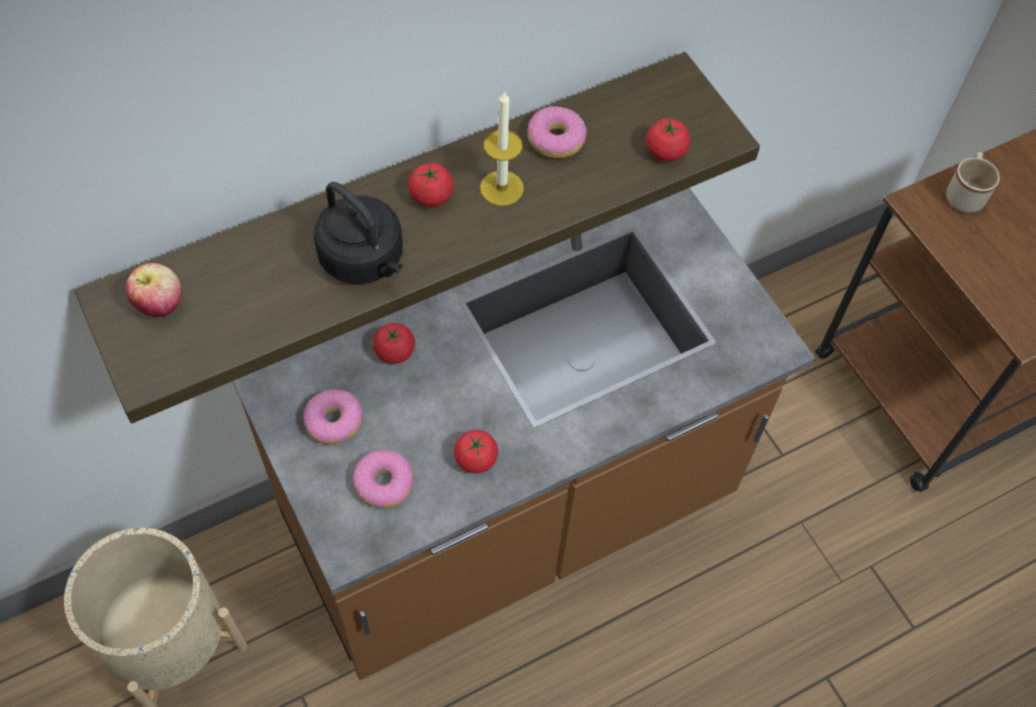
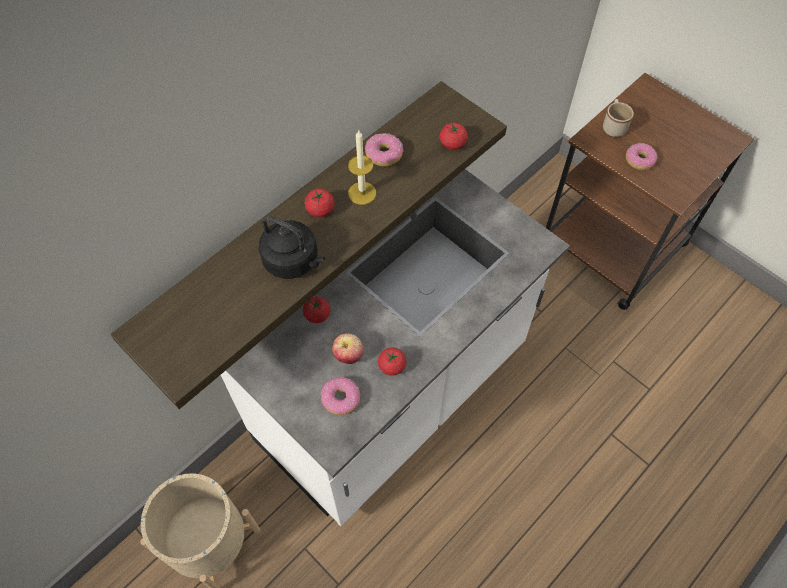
camera: 15 degrees left, 0 degrees up
apple [126,263,181,317] -> apple moved to [332,333,363,364]
brown counter [232,188,816,680] -> white counter [221,169,570,526]
donut [303,389,363,444] -> donut moved to [626,143,658,170]

